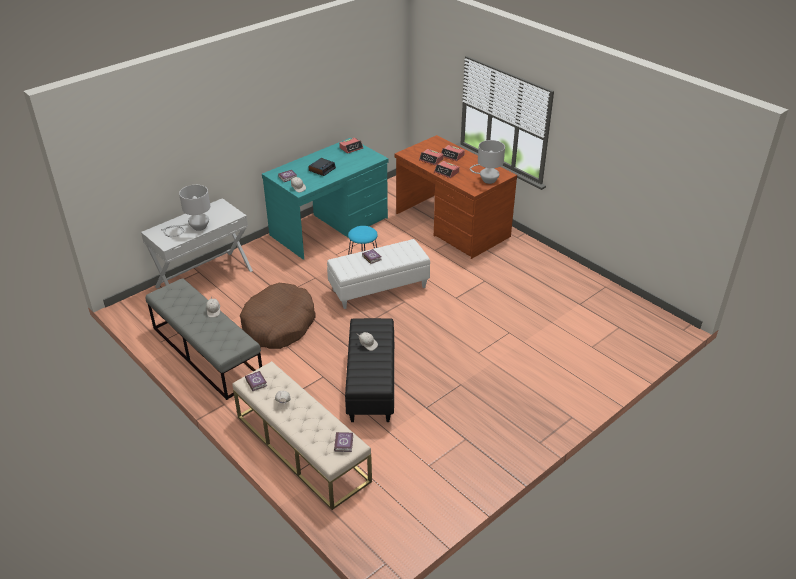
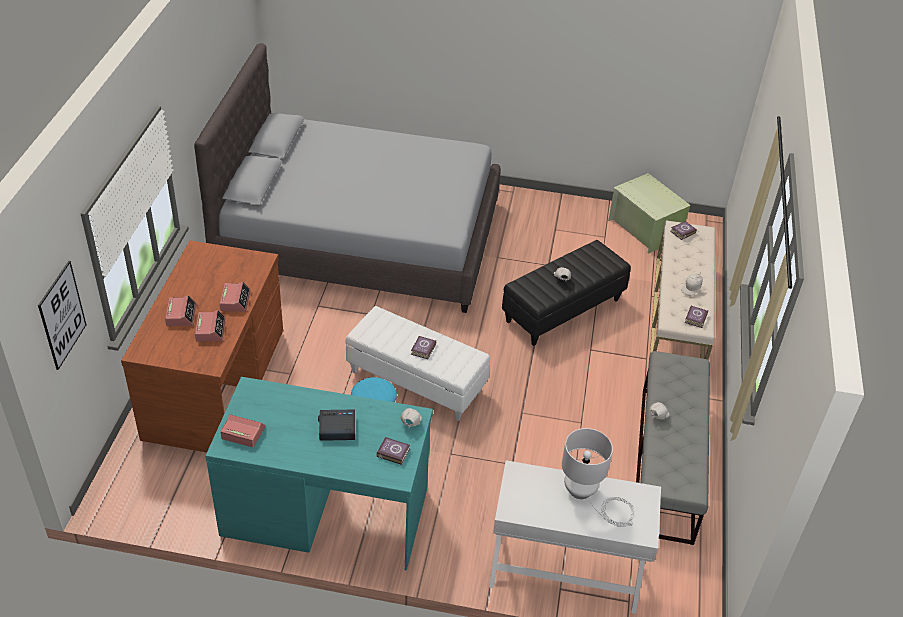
camera: 130 degrees left, 5 degrees up
brown dog bed [240,283,316,349] -> none
grey table lamp [470,140,505,184] -> none
none -> picture [38,261,86,370]
none -> grey bed [194,43,501,313]
none -> green storage box [608,173,690,254]

